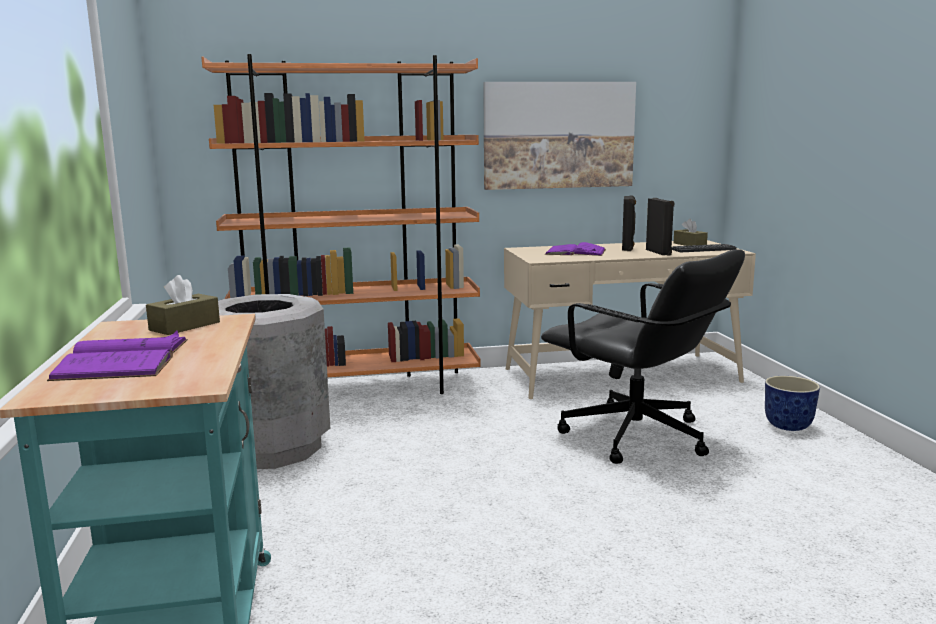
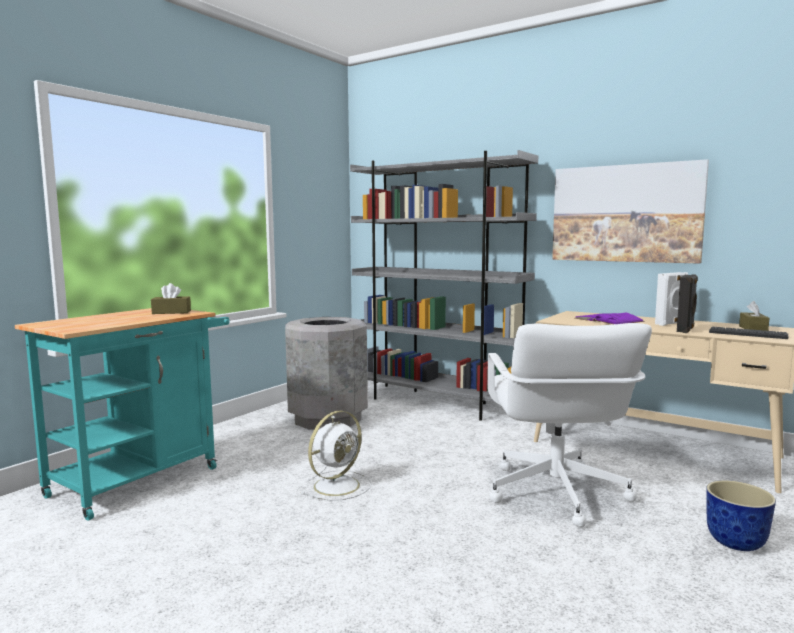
camera: 45 degrees right, 5 degrees down
purple book [47,331,188,381] -> none
orange bookcase [201,54,480,394] -> grey bookcase [350,150,538,421]
black office chair [541,249,745,464] -> white office chair [488,323,652,527]
black speaker [622,196,636,251] -> white speaker [655,272,688,326]
none -> white fan [300,411,372,501]

